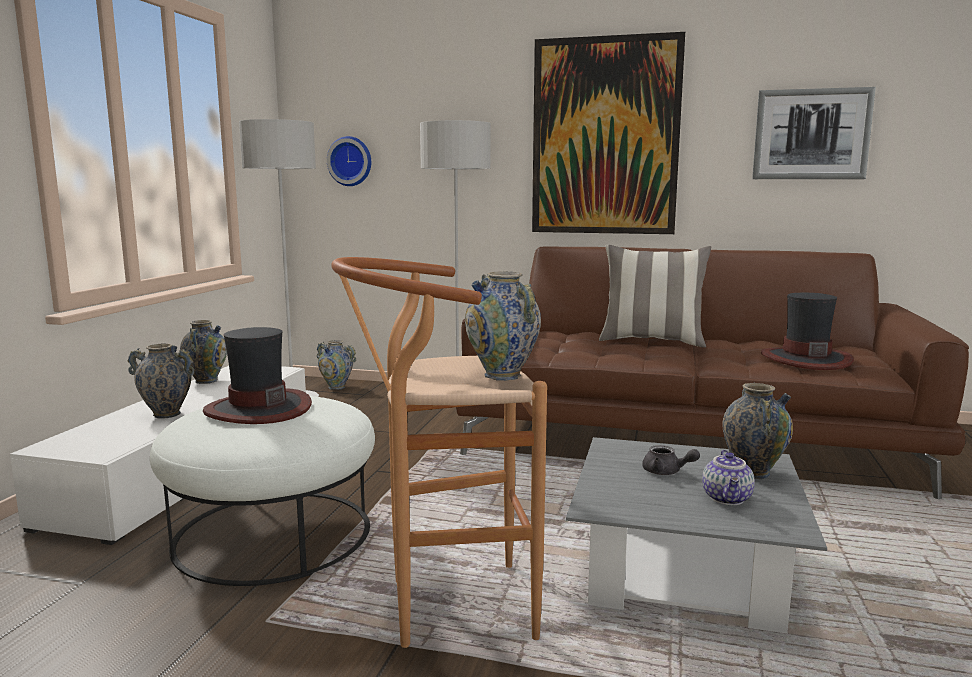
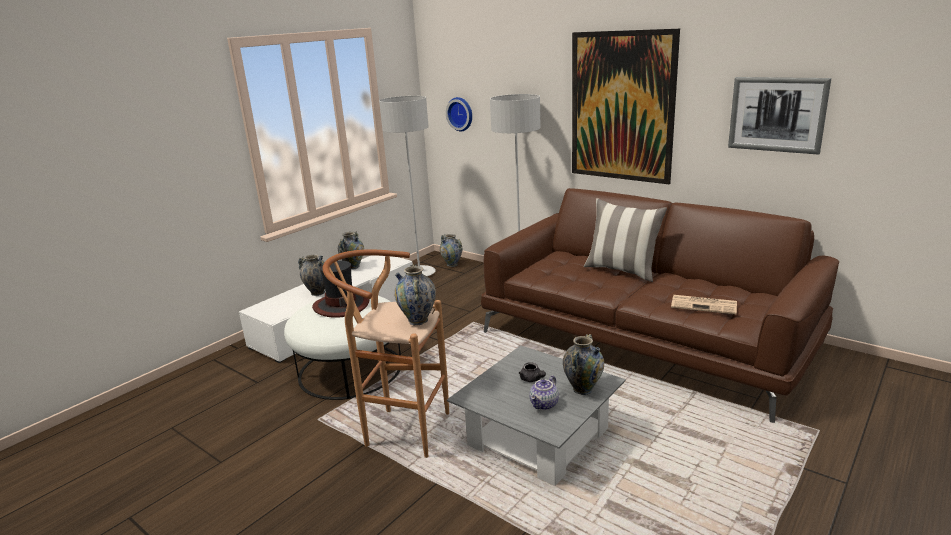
camera: 25 degrees right, 10 degrees up
hat [761,293,854,370] -> newspaper [671,295,737,315]

